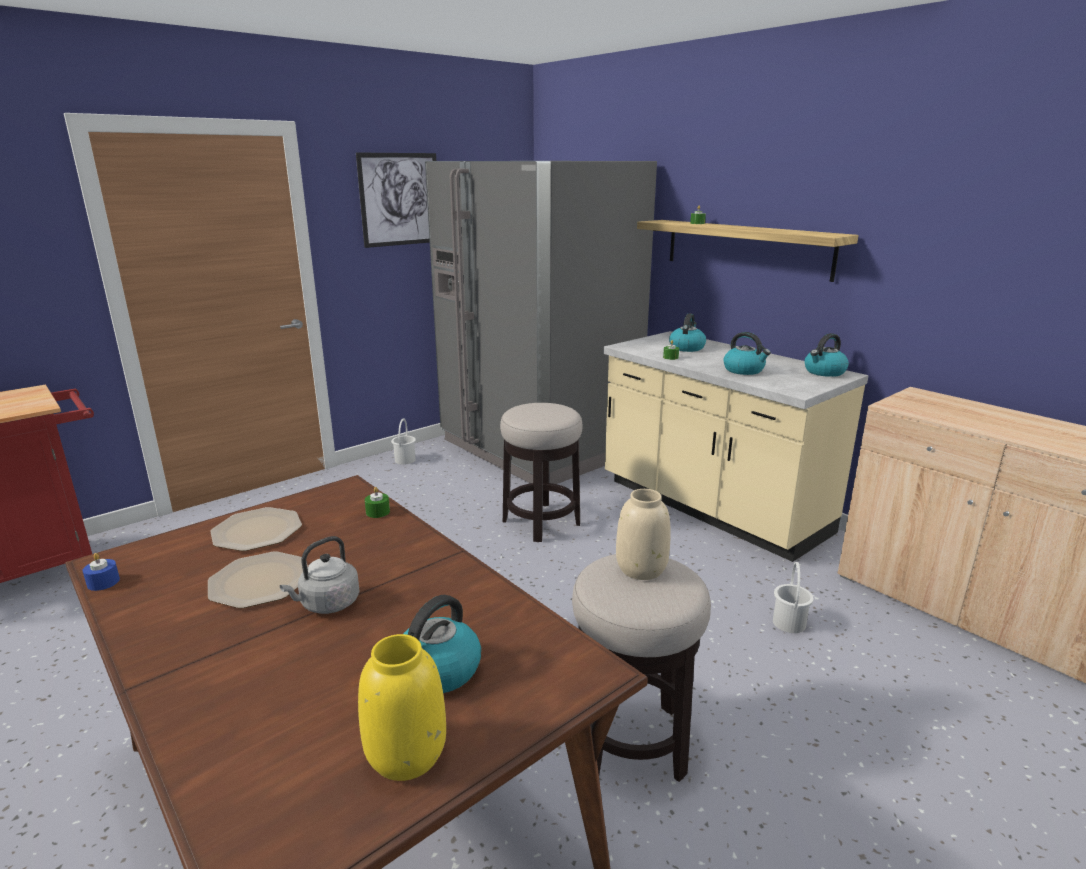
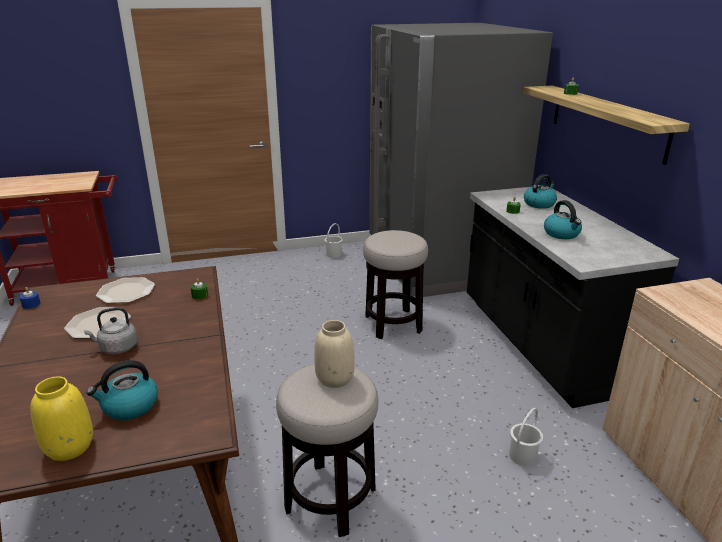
camera: 25 degrees right, 5 degrees up
picture [356,153,436,248] -> none
beige counter [604,331,869,562] -> black counter [467,185,679,408]
kettle [805,333,849,377] -> none

